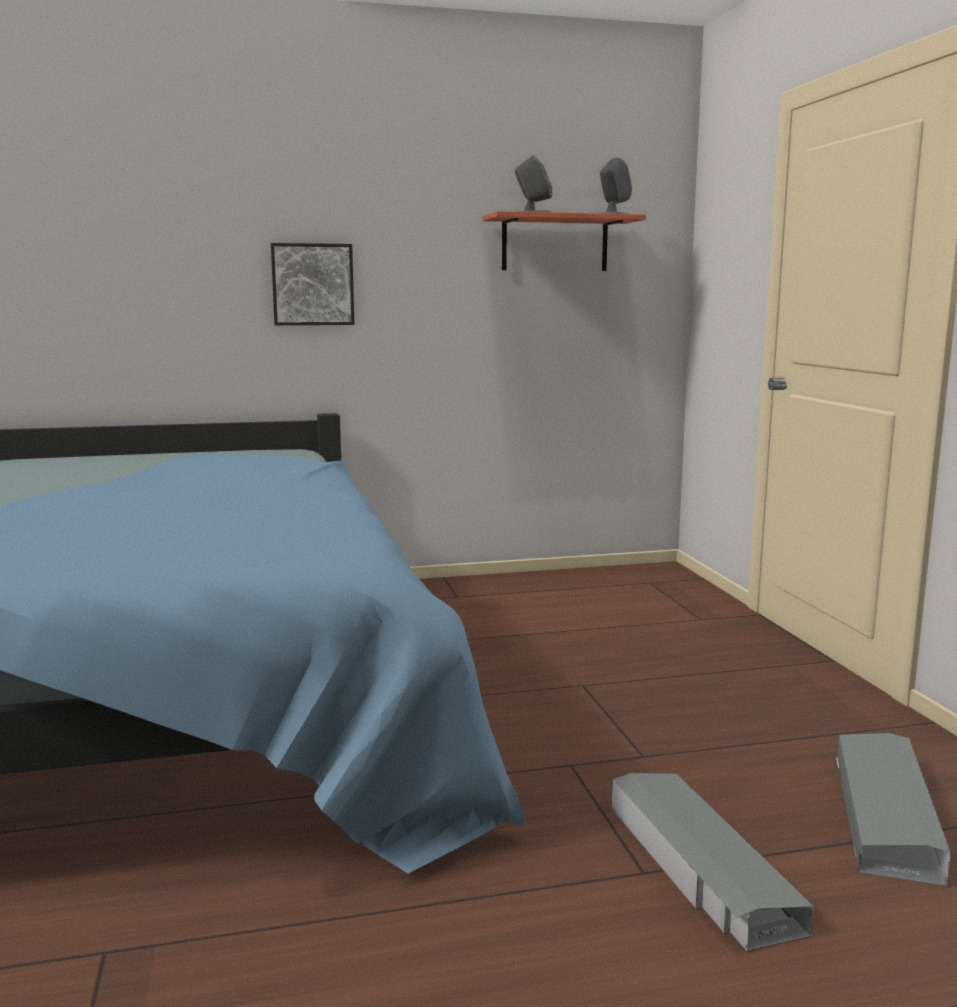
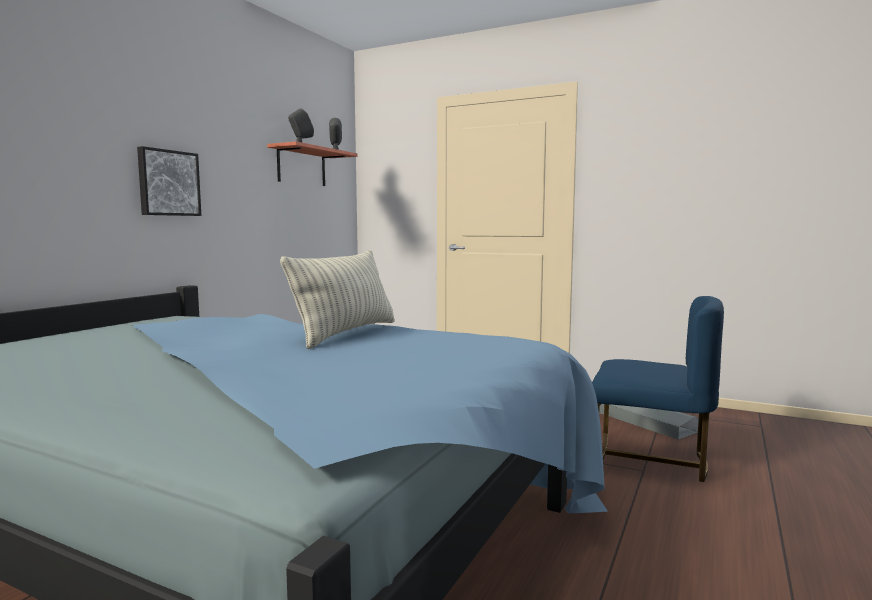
camera: 50 degrees left, 5 degrees down
grey storage box [612,773,814,951] -> blue chair [592,296,724,482]
none -> pillow [280,250,395,349]

